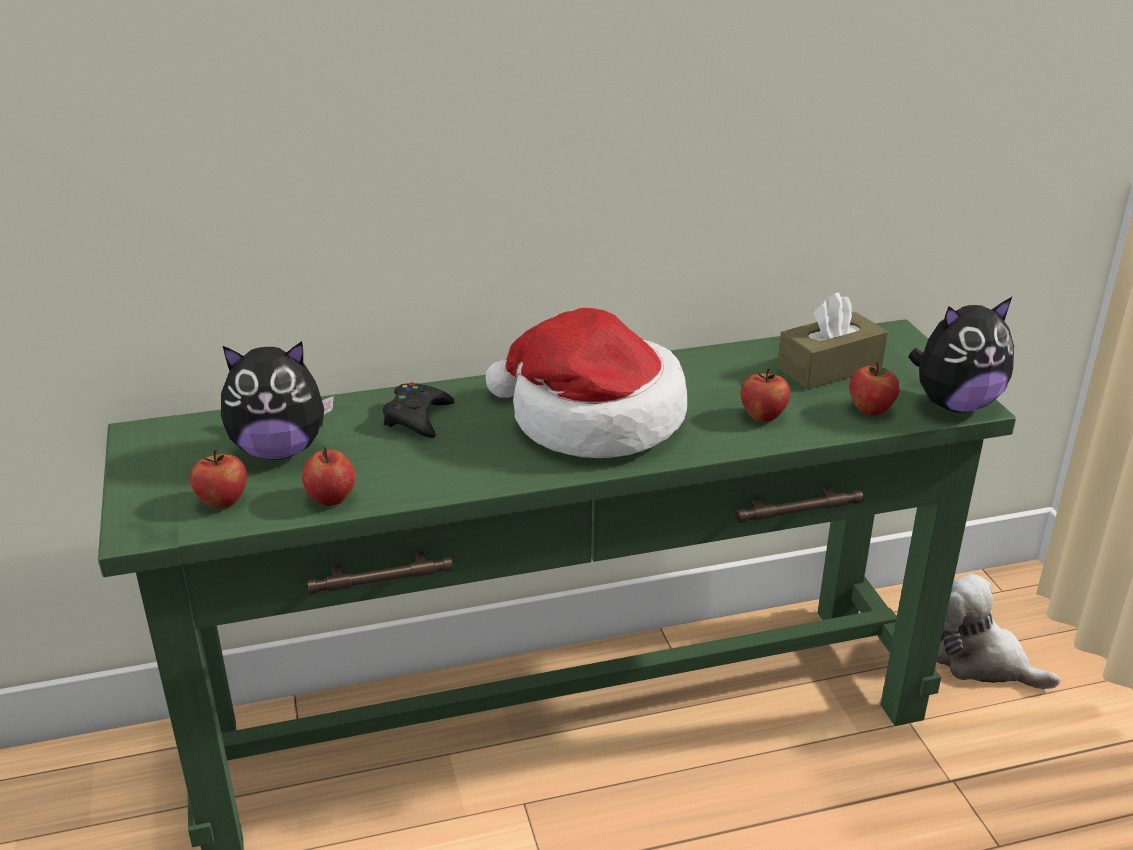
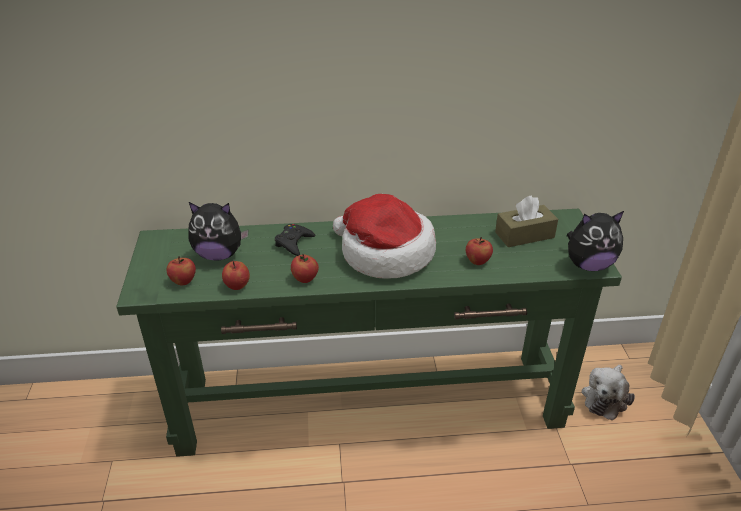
camera: 10 degrees right, 5 degrees up
apple [849,362,900,415] -> apple moved to [291,254,319,283]
plush toy [936,573,1060,689] -> plush toy turned 105 degrees counterclockwise [582,365,635,420]

